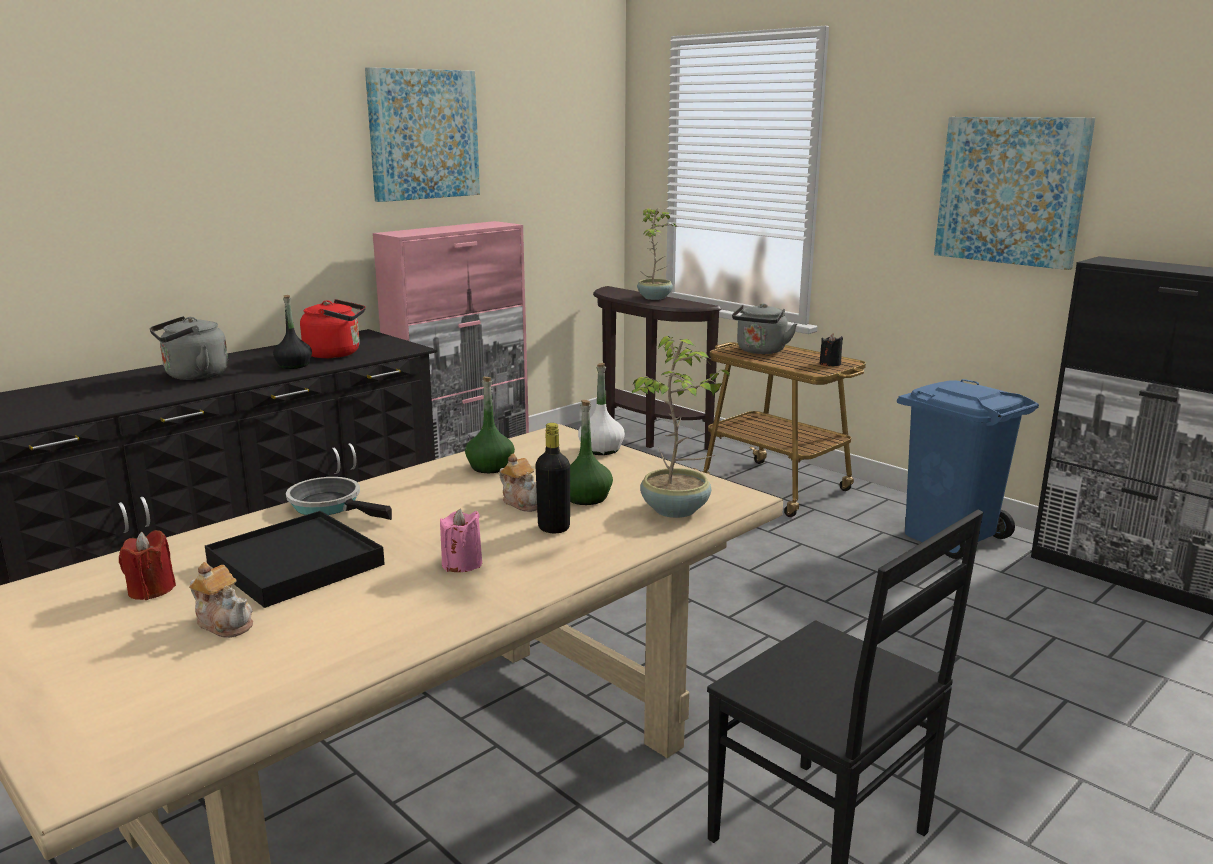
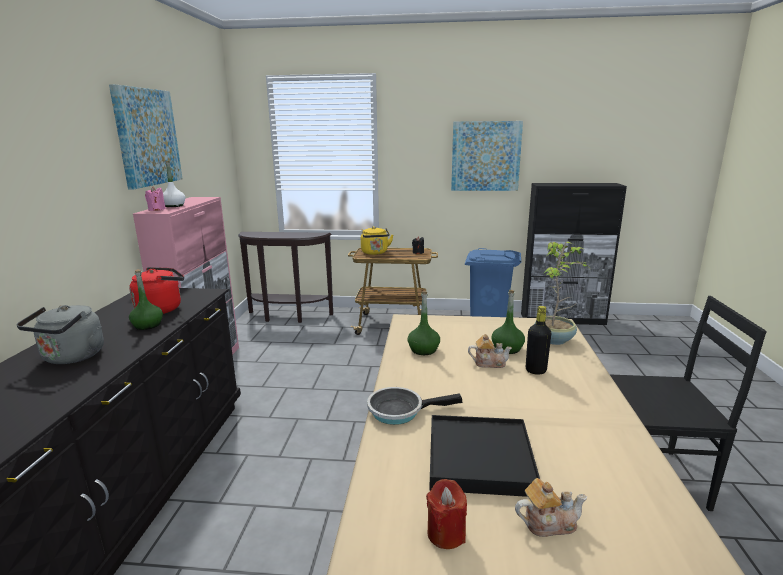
camera: 40 degrees left, 0 degrees up
black bottle [273,295,312,369] -> green bottle [129,269,163,330]
pink candle [440,508,482,572] -> pink candle moved to [145,187,166,211]
white bottle [578,363,625,455] -> white bottle moved to [163,161,185,207]
potted plant [637,208,678,300] -> none
grey kettle [732,303,797,354] -> yellow kettle [361,227,393,255]

